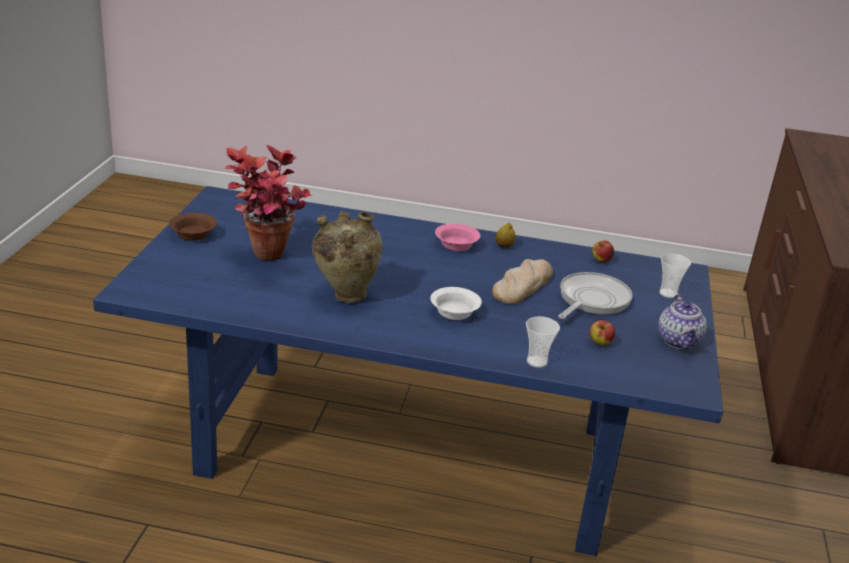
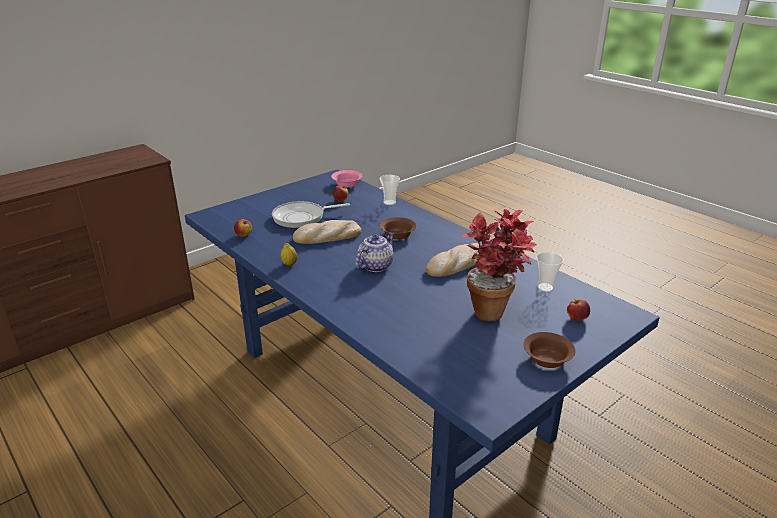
camera: 140 degrees left, 0 degrees up
beige vase [312,211,383,303] -> bread [426,243,479,277]
white bowl [430,287,482,320] -> brown bowl [380,217,416,239]
pink bowl [435,223,480,251] -> pink bowl moved to [331,170,362,187]
teapot [658,294,707,349] -> teapot moved to [355,232,395,272]
cup [659,253,691,298] -> cup moved to [536,252,564,292]
none -> apple [567,299,590,321]

